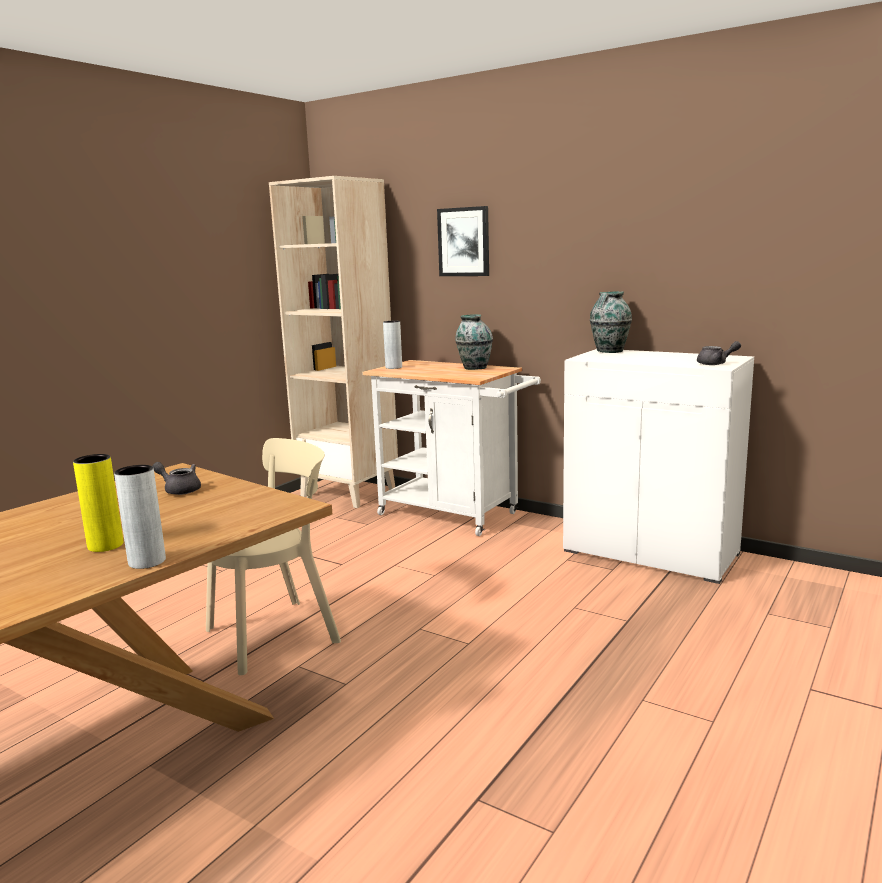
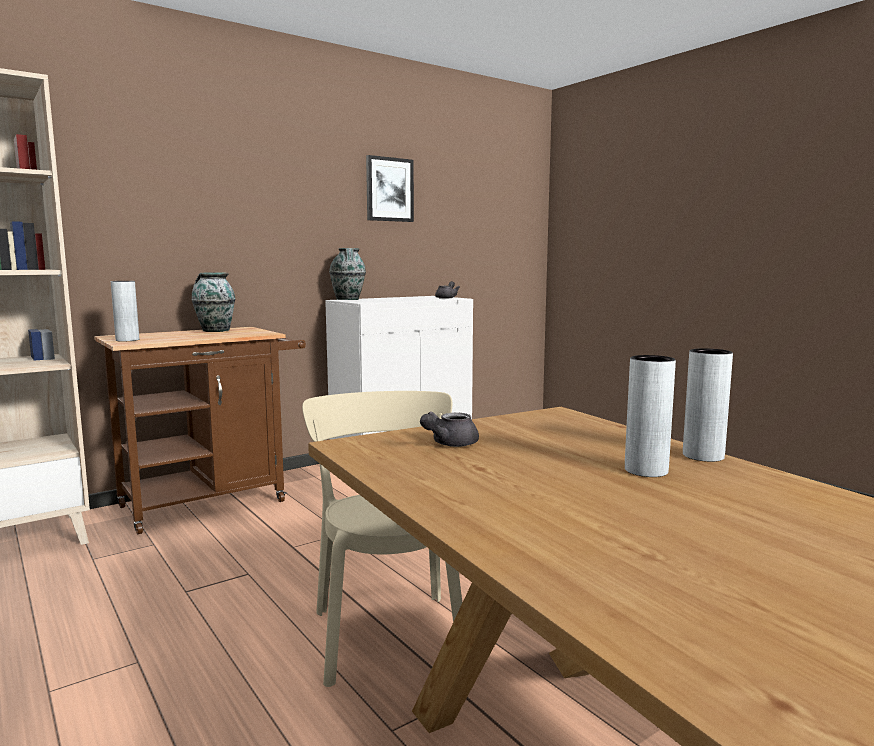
camera: 70 degrees left, 5 degrees down
yellow vase [73,454,123,552] -> grey vase [625,355,676,477]
white cart [362,360,541,536] -> brown cart [94,327,306,534]
picture [437,206,489,276] -> picture moved to [366,155,414,222]

